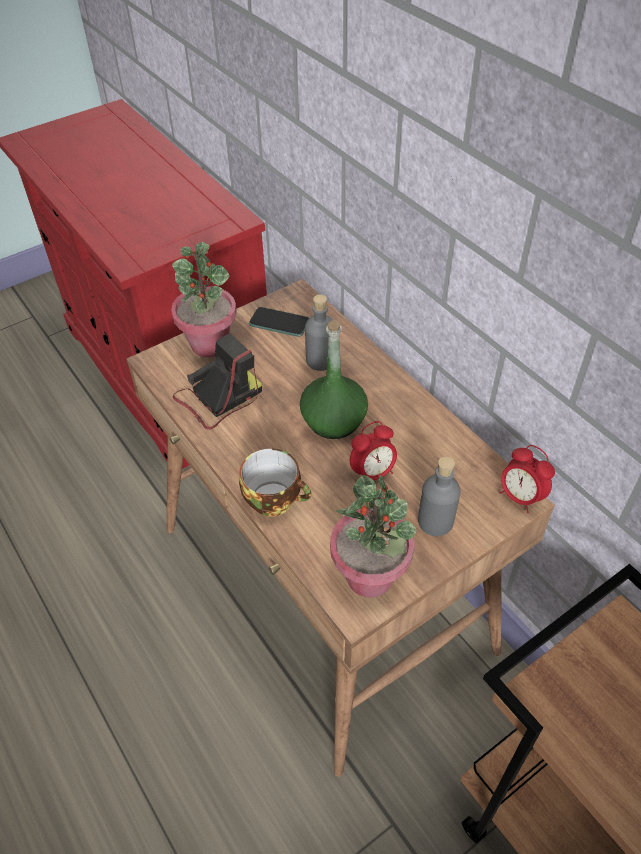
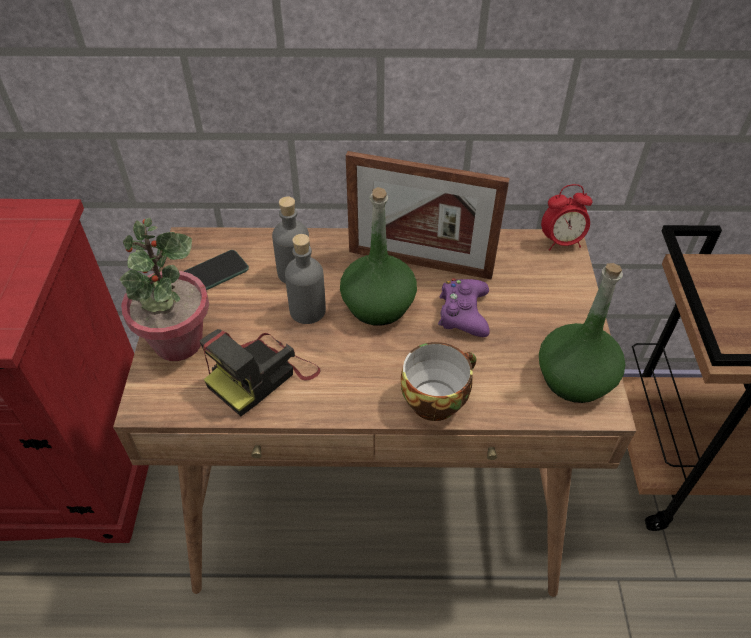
camera: 55 degrees left, 0 degrees up
camera [173,333,262,430] -> camera turned 135 degrees counterclockwise [200,329,321,416]
potted plant [330,474,417,598] -> green bottle [539,263,625,403]
alarm clock [350,421,397,480] -> purple game controller [438,279,490,337]
grey bottle [418,456,460,536] -> grey bottle moved to [285,234,326,324]
none -> picture frame [346,151,510,280]

